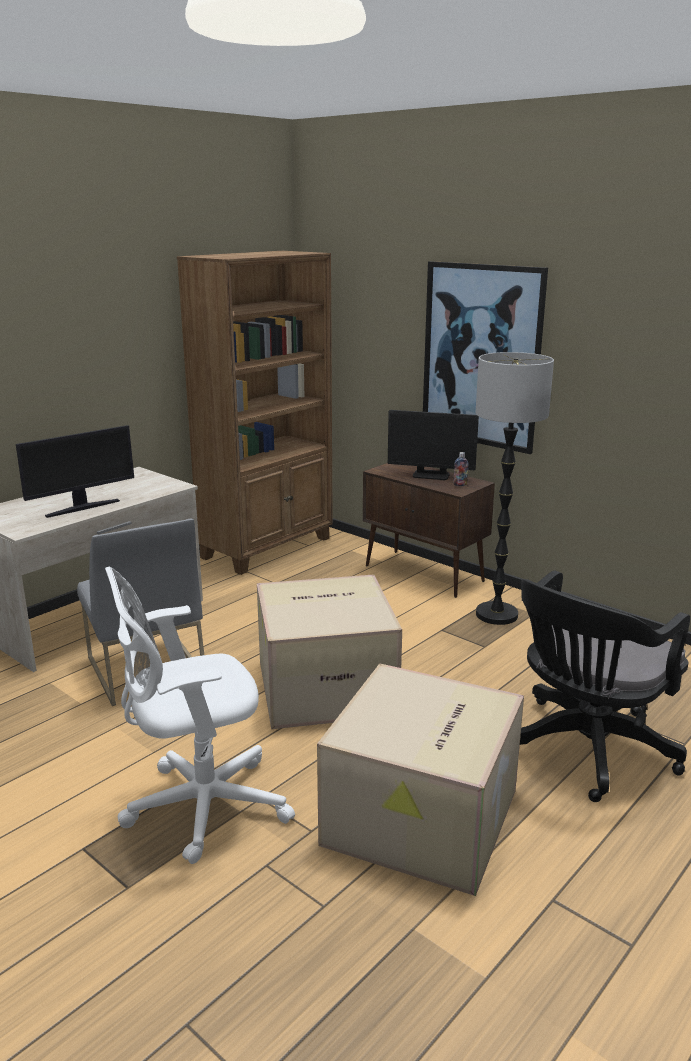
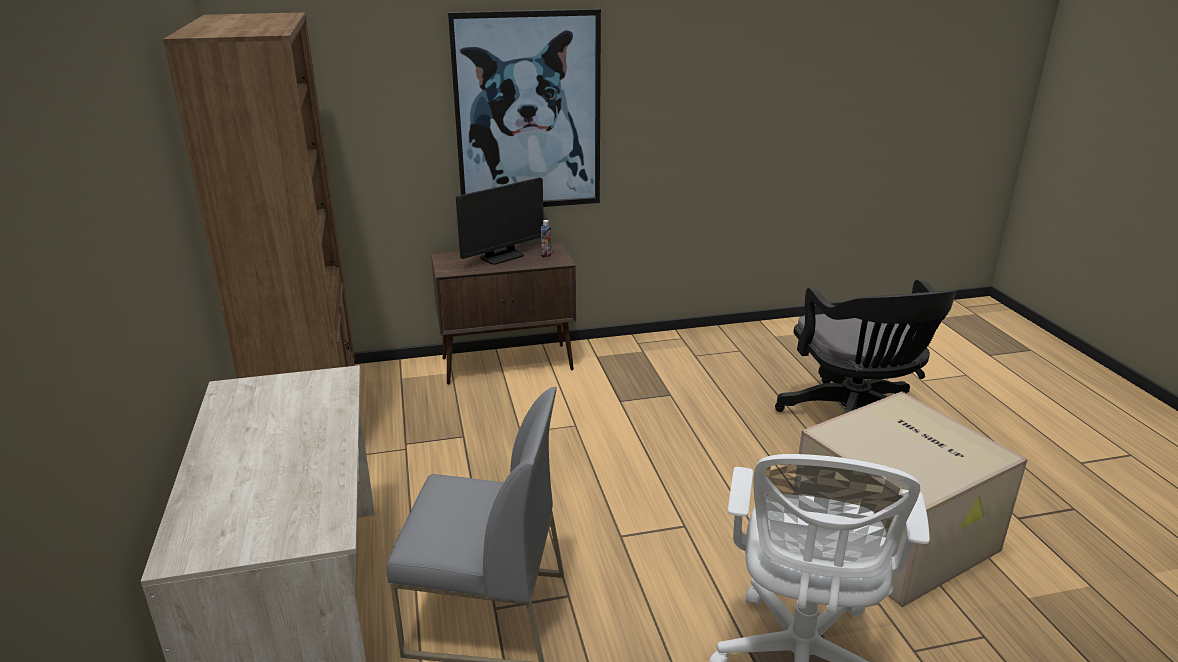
camera: 55 degrees left, 5 degrees up
monitor [16,425,134,518] -> none
cardboard box [257,574,402,729] -> none
floor lamp [475,352,554,625] -> none

